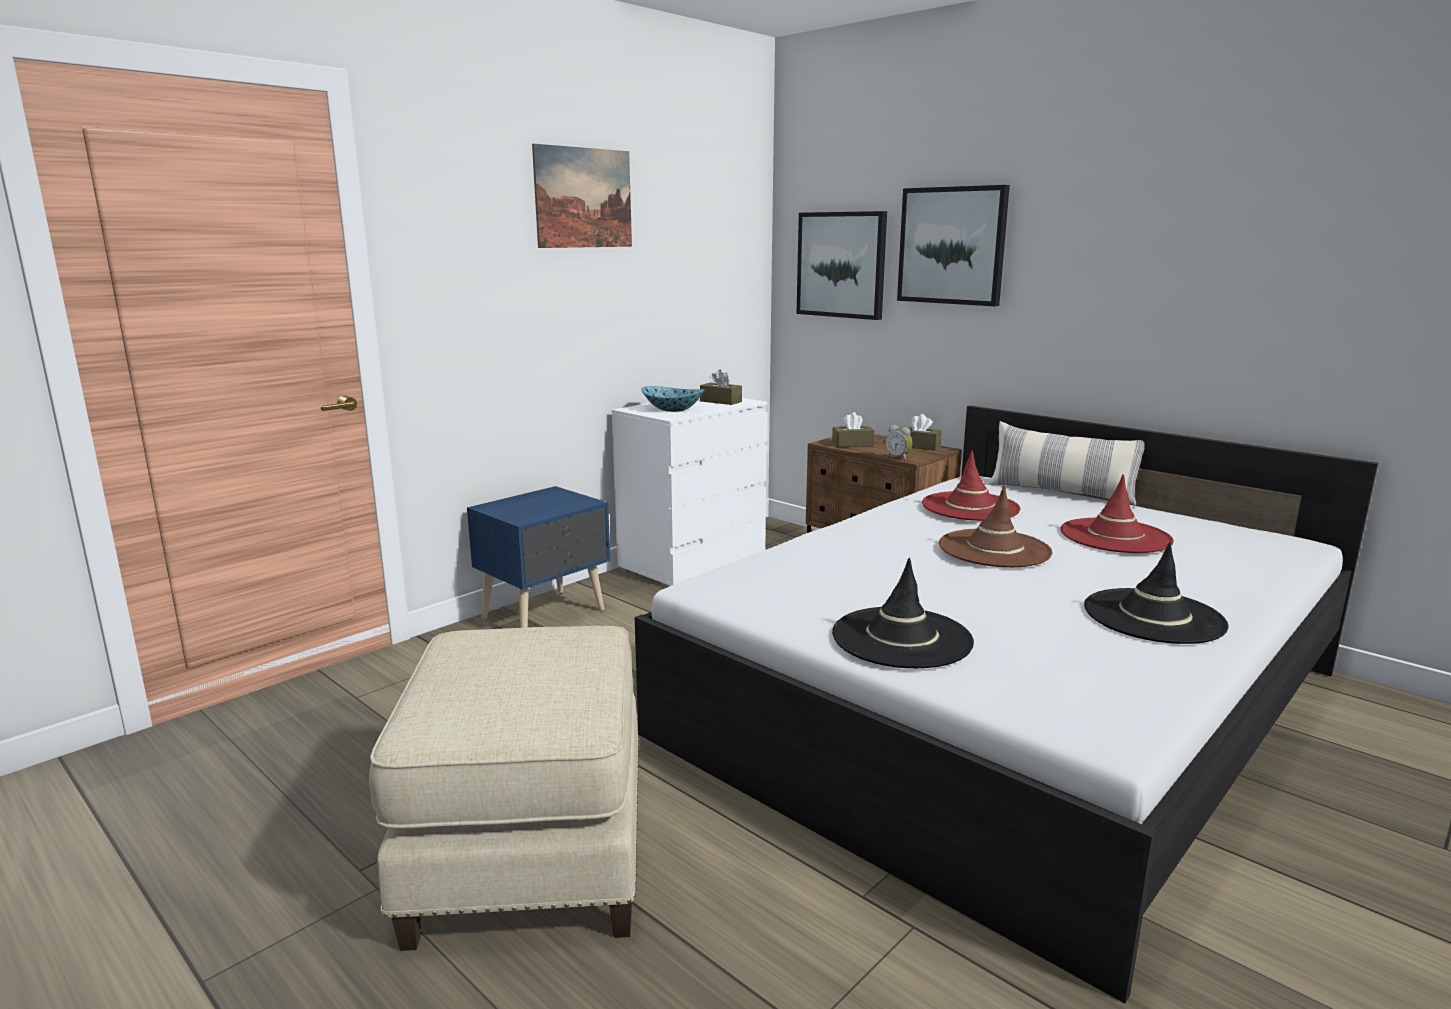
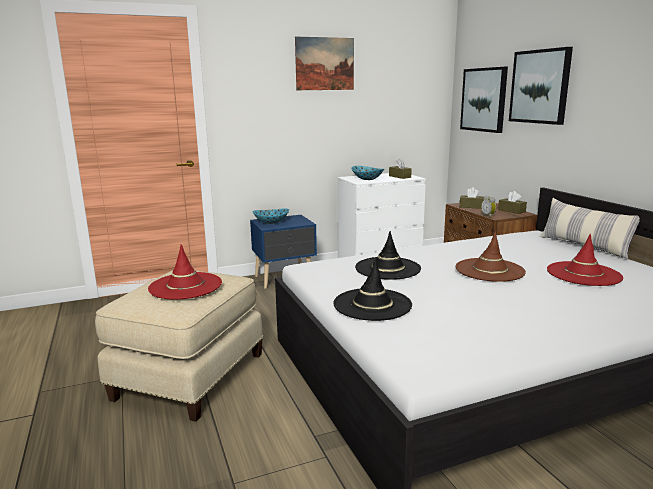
camera: 25 degrees right, 0 degrees up
red hat [922,450,1020,521] -> red hat moved to [148,244,222,299]
black hat [1084,542,1228,644] -> black hat moved to [355,231,421,280]
none -> bowl [252,208,289,224]

